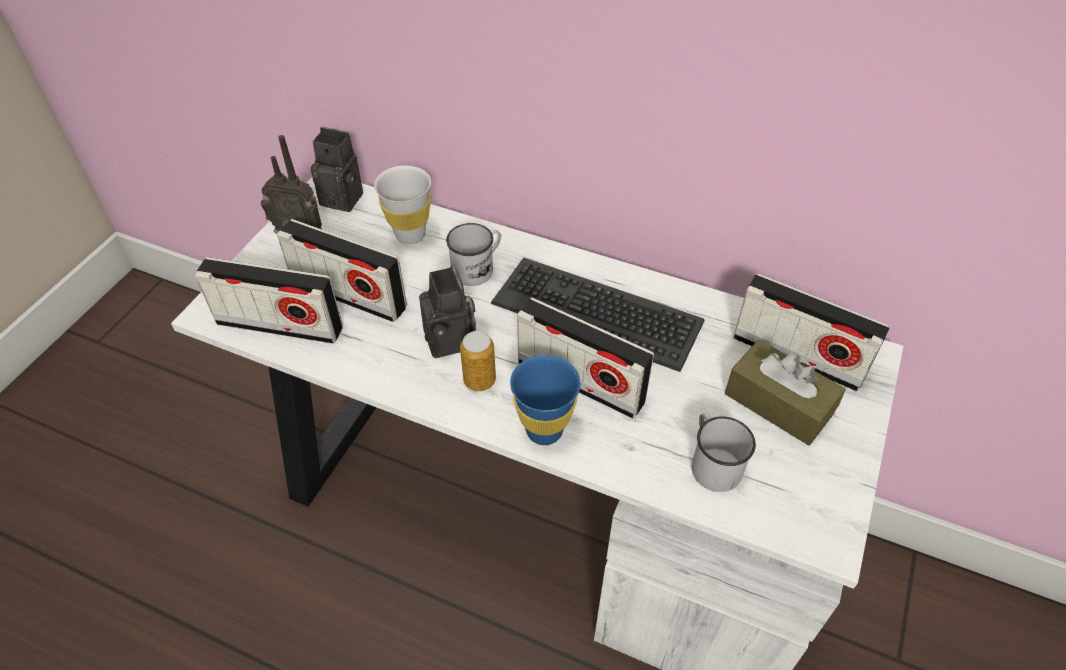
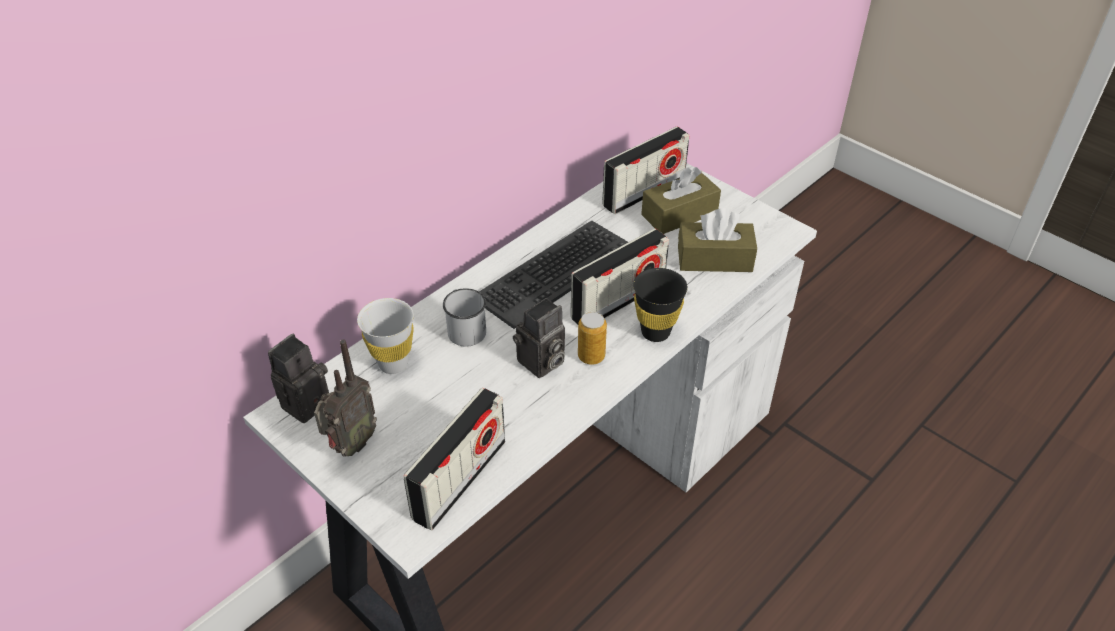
camera: 70 degrees left, 5 degrees down
radio [277,219,407,322] -> none
camera [419,264,476,358] -> camera turned 135 degrees clockwise [513,298,565,378]
blue cup [510,355,581,445] -> black cup [633,268,688,342]
white mug [692,413,756,492] -> brown tissue box [678,208,757,272]

